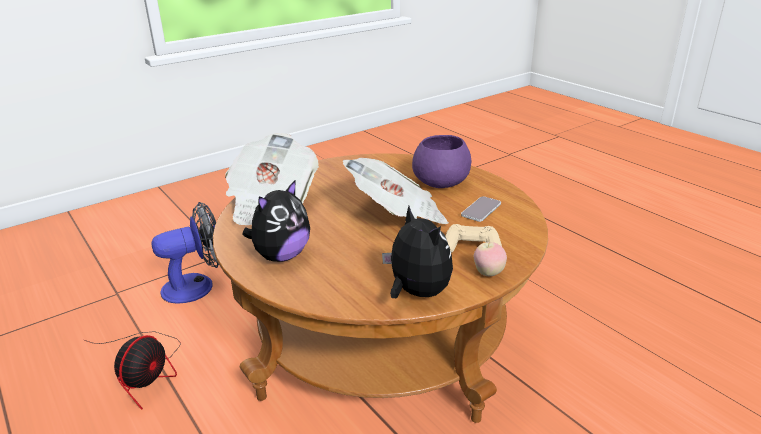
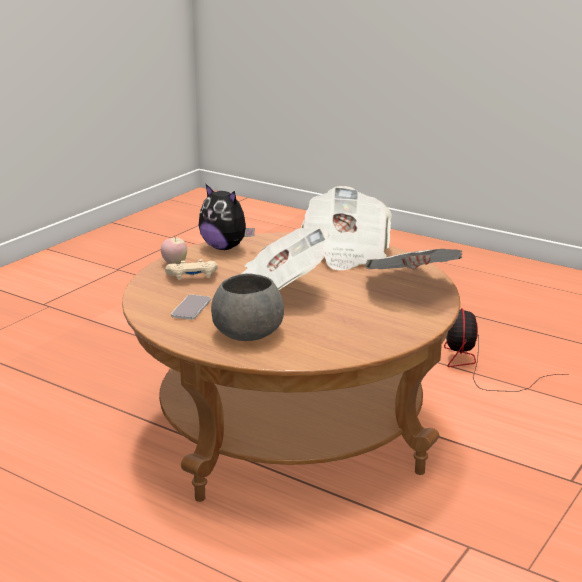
camera: 160 degrees right, 5 degrees down
fan [152,202,219,304] -> none
plush toy [242,179,310,262] -> newspaper [301,186,392,270]
purple bowl [412,135,471,188] -> grey bowl [211,273,284,341]

